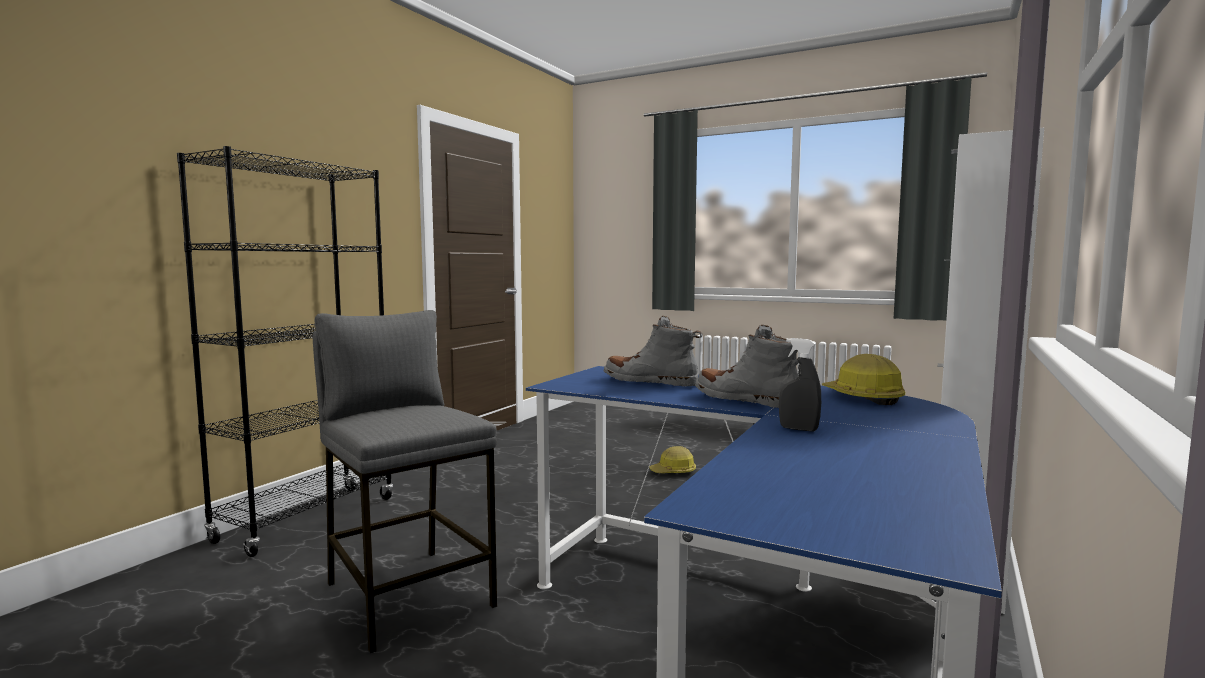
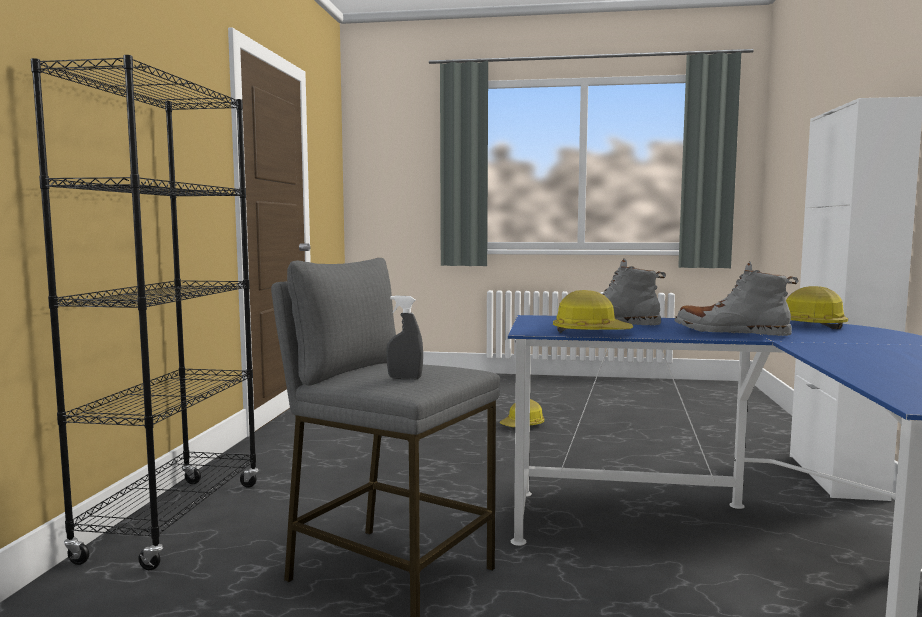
camera: 20 degrees left, 0 degrees up
grey spray bottle [779,338,821,432] -> grey spray bottle moved to [386,295,423,379]
none -> hard hat [553,290,633,333]

